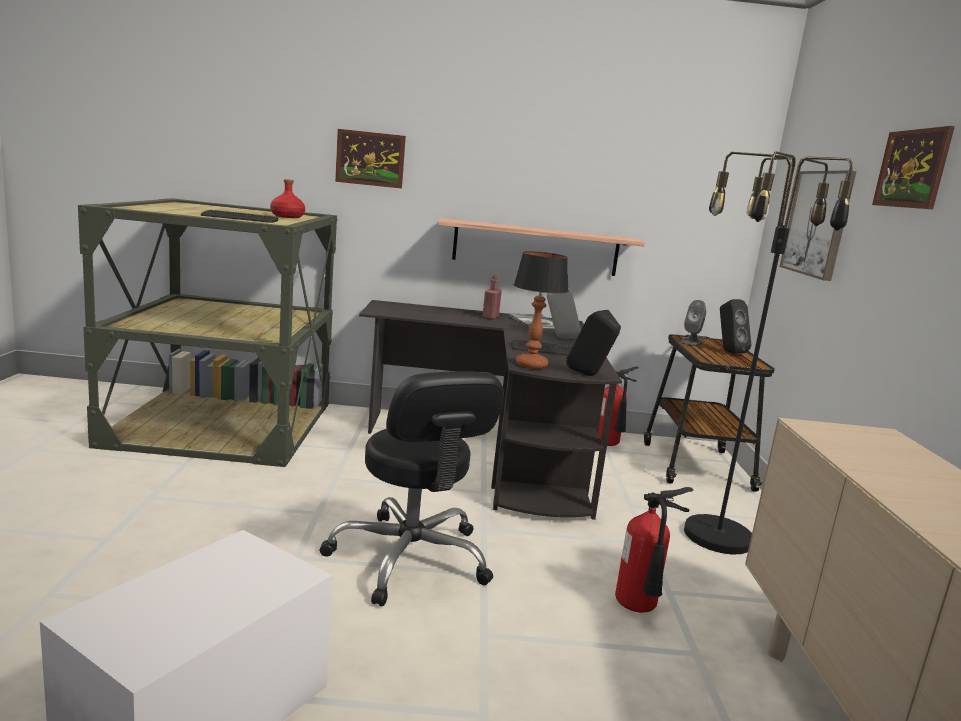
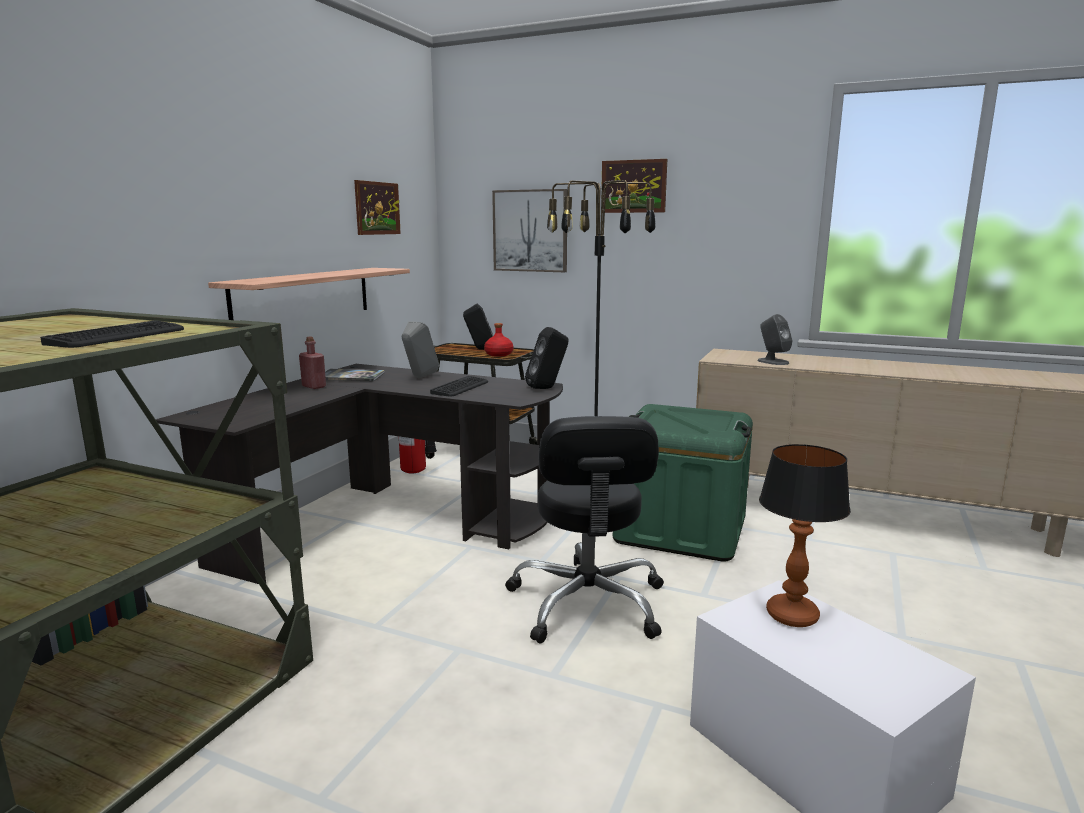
camera: 65 degrees left, 0 degrees up
red bottle [270,179,305,218] -> red bottle moved to [484,323,513,357]
black office chair [320,371,504,606] -> black office chair turned 90 degrees clockwise [505,416,664,644]
picture [335,129,406,189] -> picture moved to [354,180,401,235]
table lamp [514,251,569,369] -> table lamp moved to [759,444,851,627]
fire extinguisher [615,487,693,613] -> green storage box [613,404,753,562]
grey speaker [681,300,706,345] -> grey speaker moved to [757,314,793,365]

